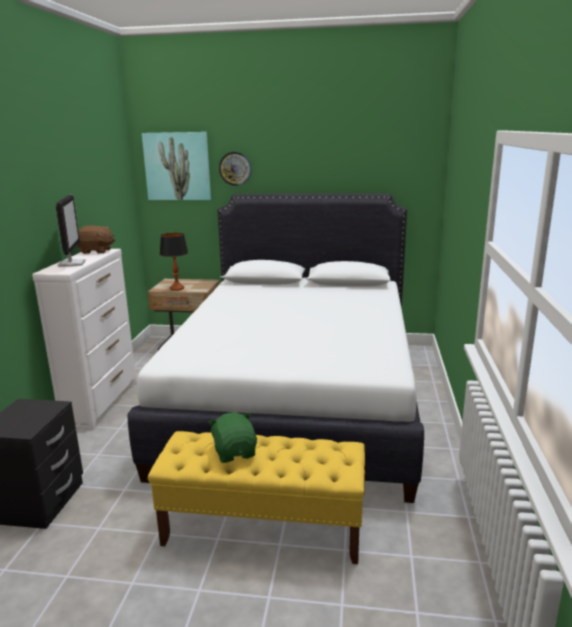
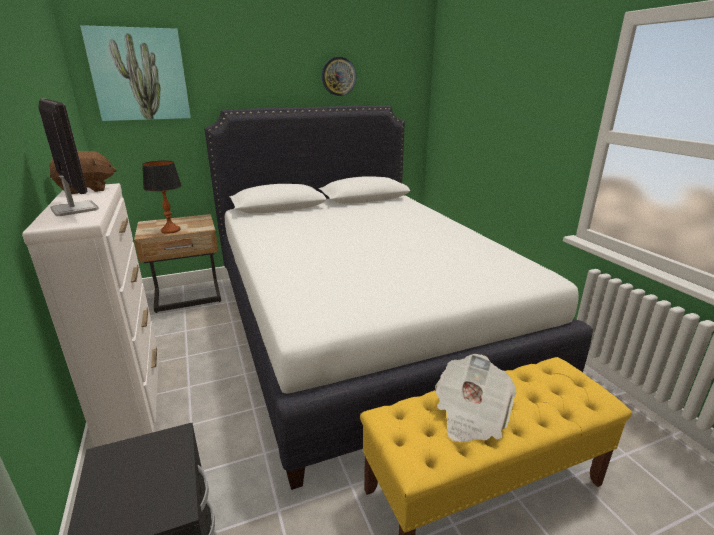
camera: 30 degrees left, 5 degrees up
green plush toy [208,412,257,463] -> newspaper [435,354,517,442]
wall clock [219,152,252,186] -> wall clock moved to [322,57,356,96]

